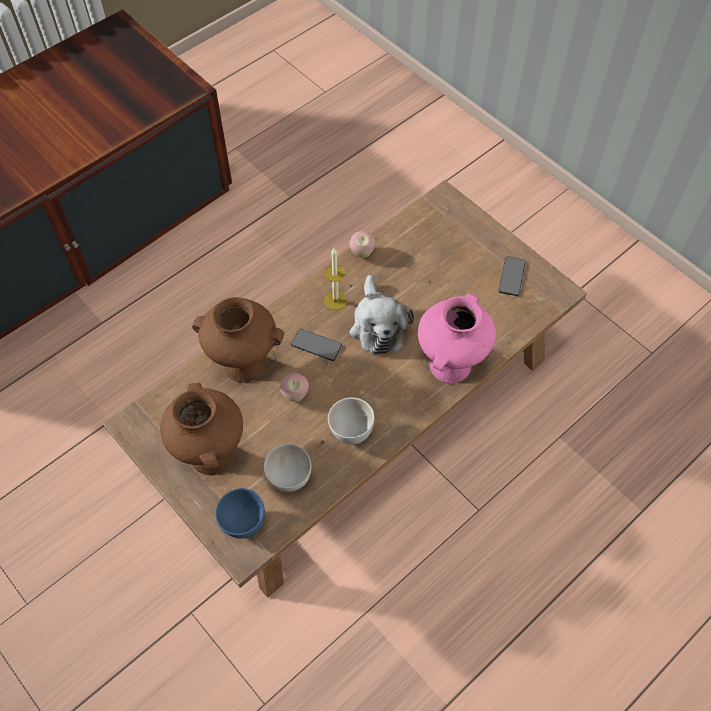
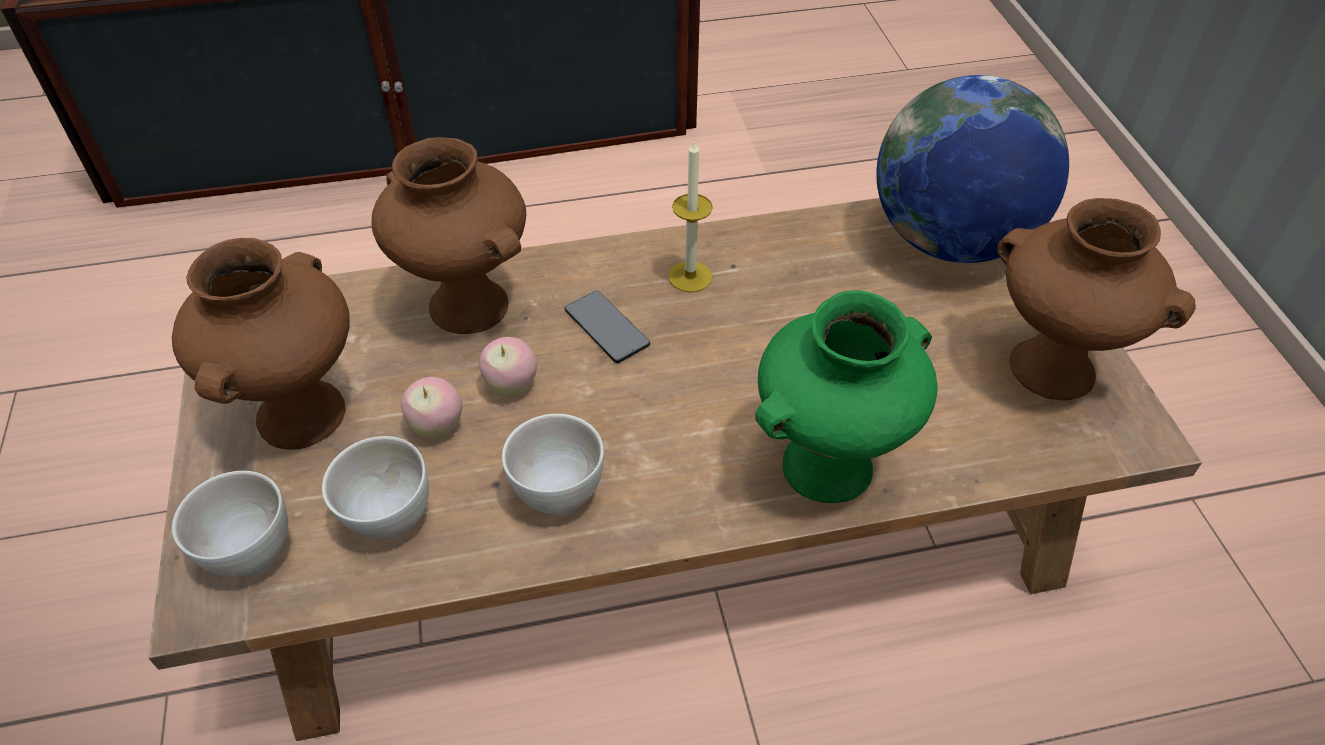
camera: 30 degrees right, 10 degrees down
blue bowl [215,488,265,539] -> white bowl [172,471,288,577]
apple [350,231,375,258] -> apple moved to [401,377,462,438]
plush toy [350,275,414,355] -> none
pink vase [418,293,496,384] -> green vase [755,290,938,503]
phone [499,256,526,296] -> brown vase [997,198,1196,401]
none -> globe [876,75,1069,263]

